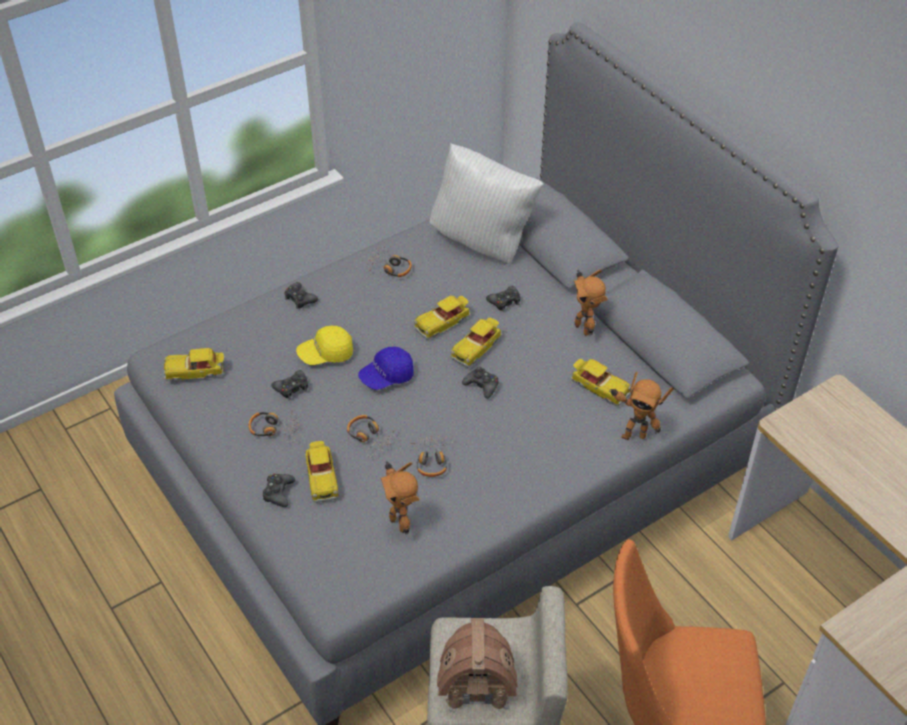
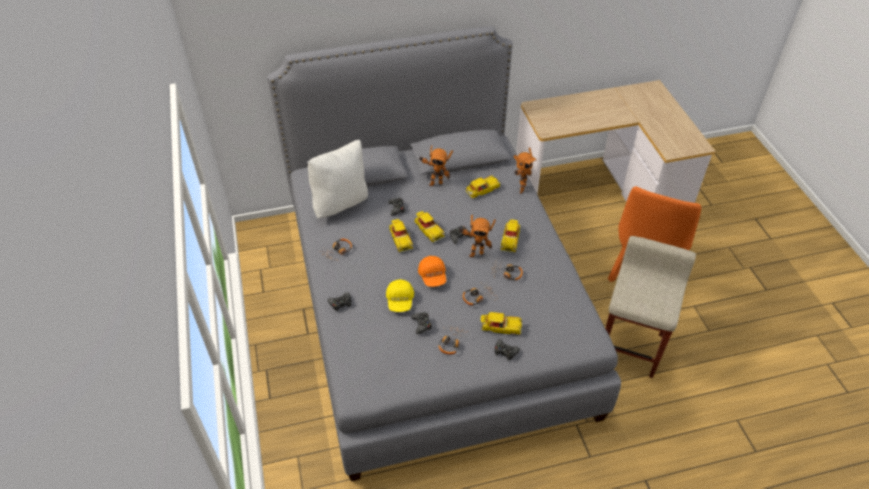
camera: 70 degrees left, 0 degrees up
toy car [164,348,224,381] -> toy car moved to [500,219,520,253]
blue cap [358,346,414,390] -> orange cap [418,256,446,287]
toy robot [381,461,420,534] -> toy robot moved to [458,215,496,257]
toy house [437,618,518,712] -> none

